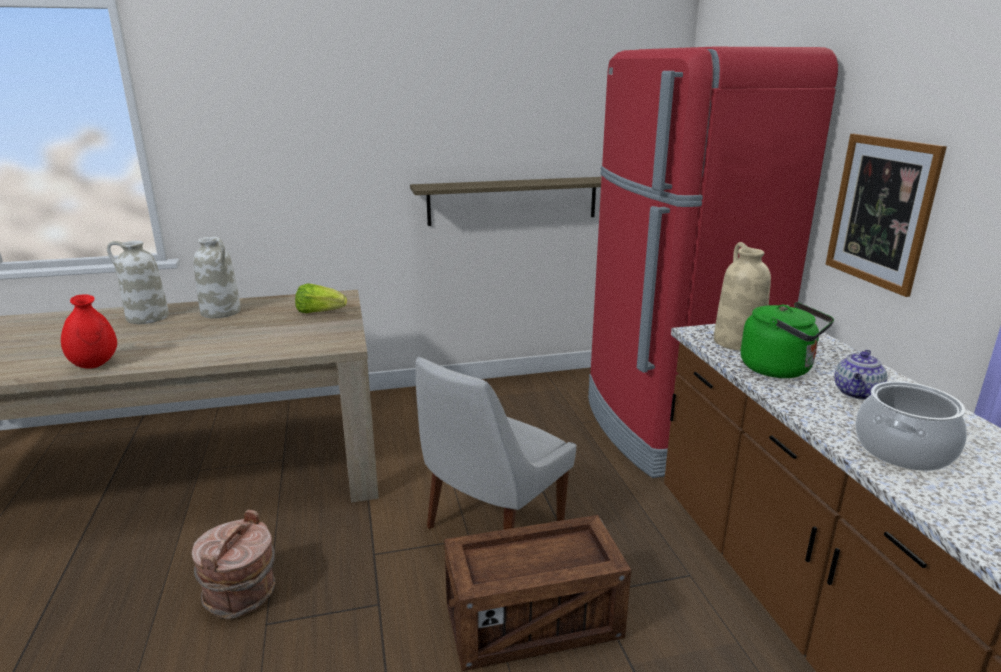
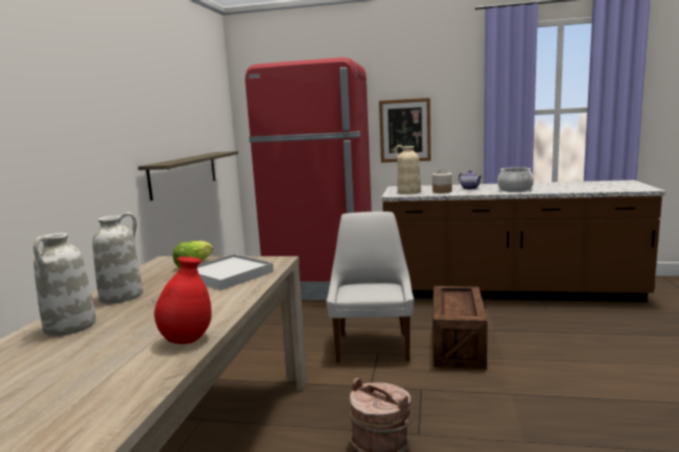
camera: 65 degrees left, 10 degrees down
white chair [415,357,577,530] -> white chair turned 150 degrees counterclockwise [326,212,414,363]
green kettle [741,302,834,378] -> jar [432,170,452,193]
none -> white tray [197,254,274,290]

